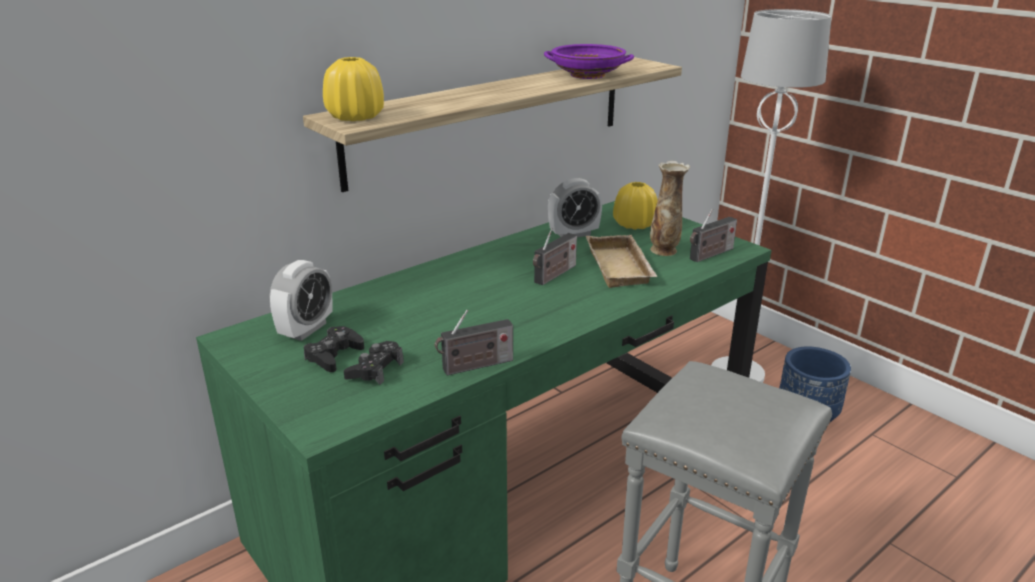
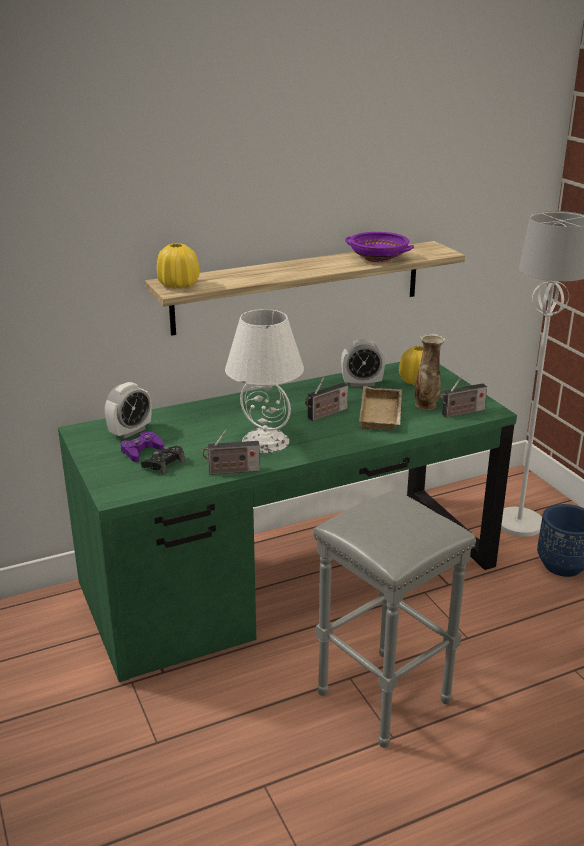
camera: 15 degrees right, 0 degrees up
black game controller [304,326,364,372] -> purple game controller [120,431,164,462]
none -> white table lamp [225,309,304,453]

